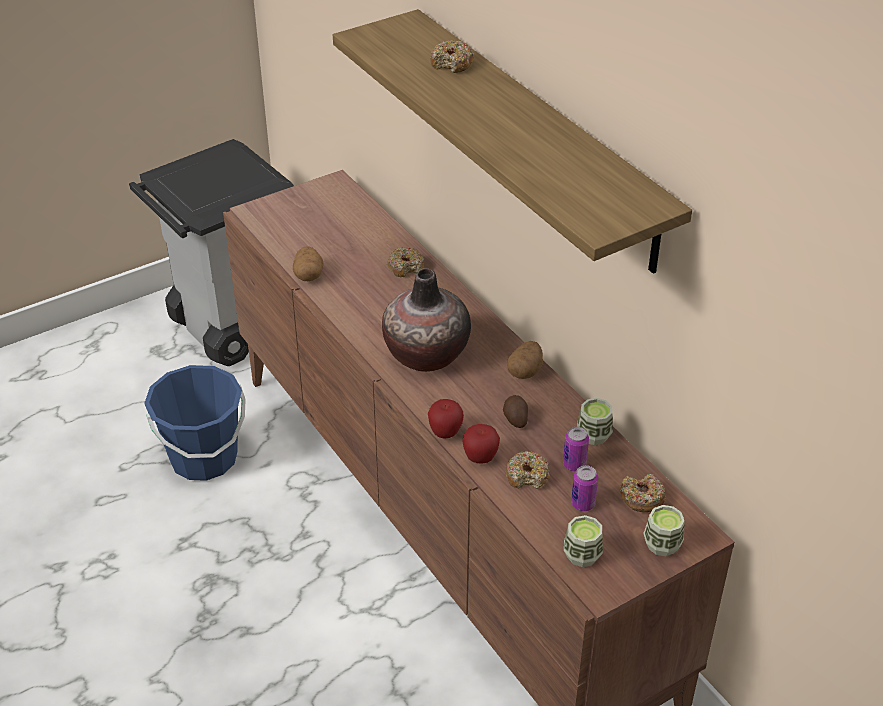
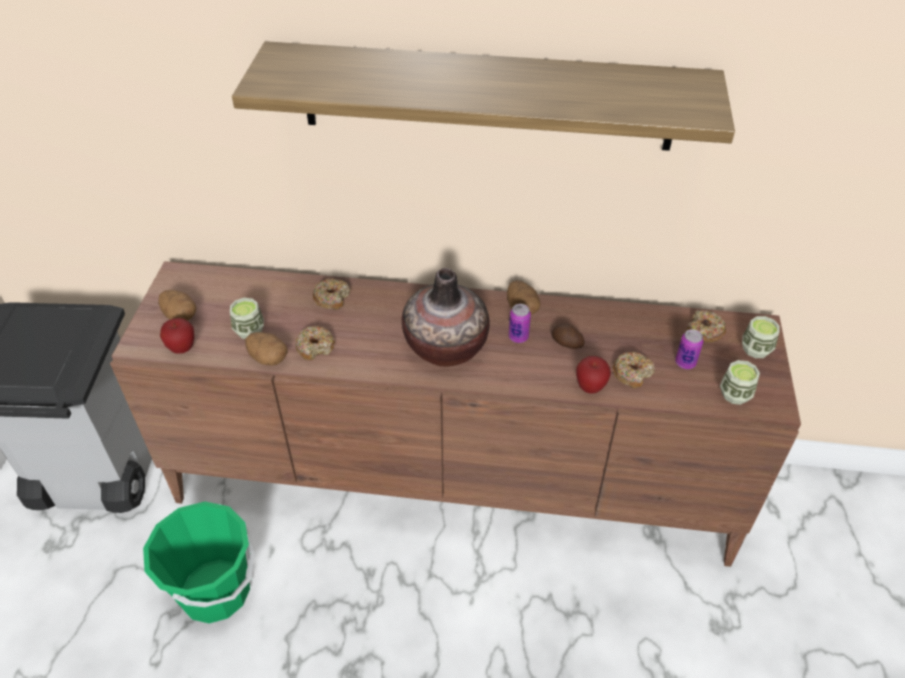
camera: 50 degrees left, 5 degrees up
blue bucket [144,365,246,481] -> green bucket [143,502,255,623]
apple [428,399,464,439] -> apple moved to [160,318,194,354]
donut [430,40,474,73] -> donut moved to [296,326,335,360]
can [563,427,589,472] -> can moved to [509,304,531,343]
cup [577,398,613,445] -> cup moved to [230,298,264,339]
none -> potato [158,290,196,321]

